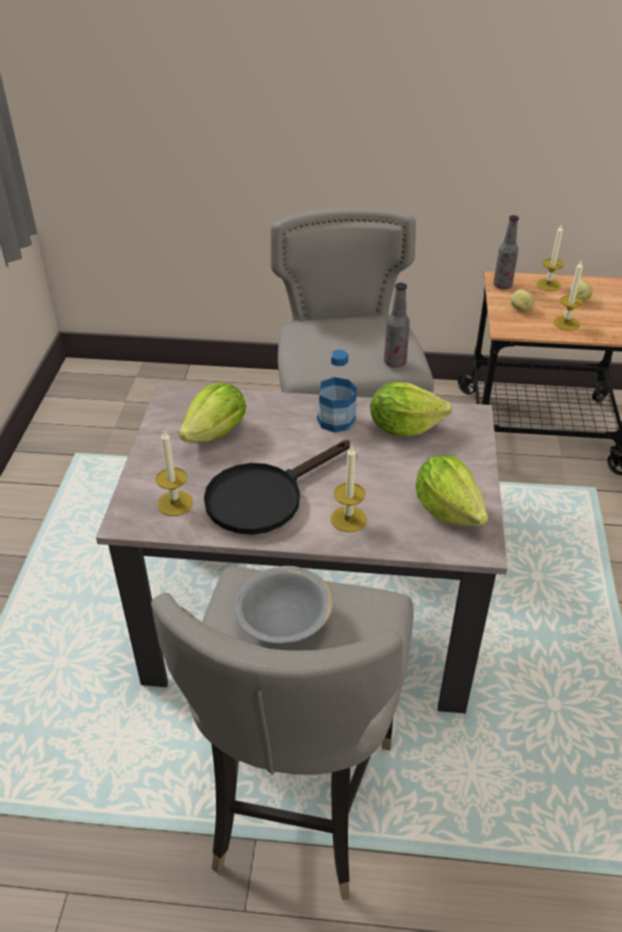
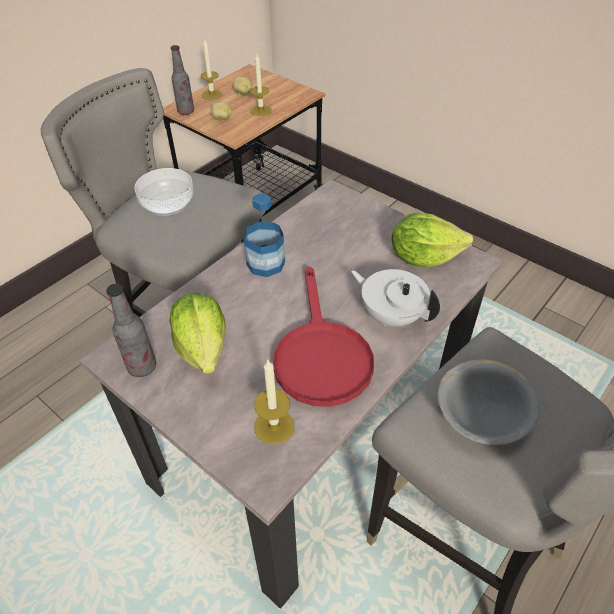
camera: 55 degrees left, 5 degrees up
black frying pan [204,440,350,535] -> red frying pan [273,266,374,407]
candle [331,446,367,533] -> white teapot [351,269,440,327]
lettuce [370,382,452,436] -> none
bottle [384,283,410,367] -> bottle moved to [106,283,156,377]
none -> bowl [134,168,194,216]

